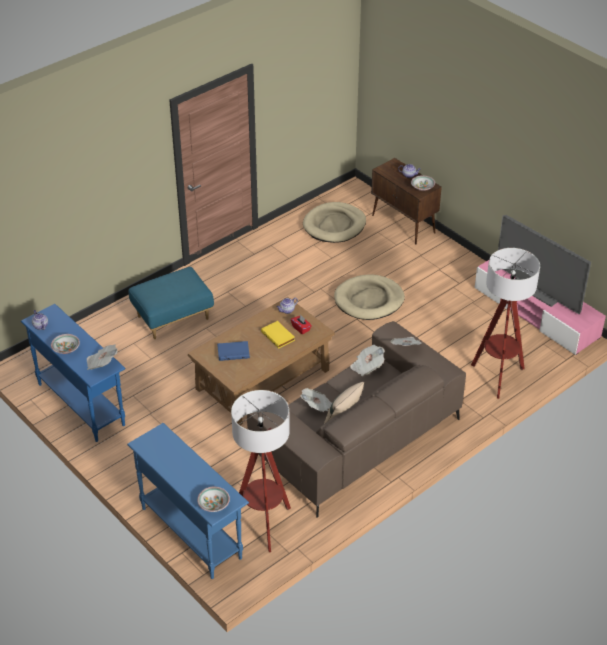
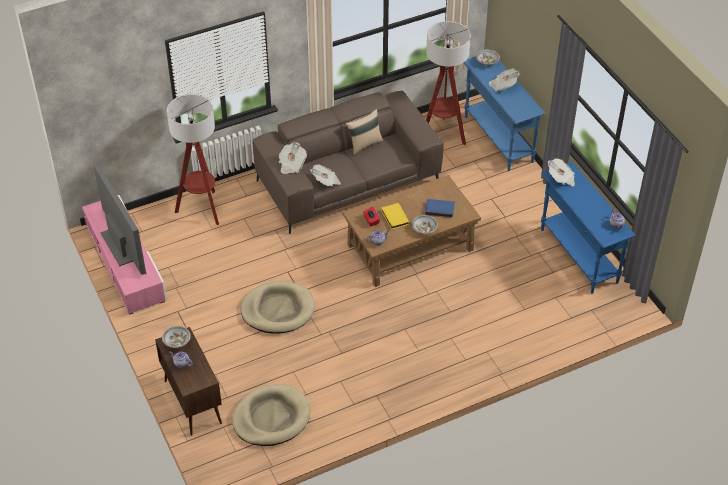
camera: 165 degrees left, 5 degrees up
bowl [51,334,80,354] -> bowl moved to [412,215,438,234]
blue ottoman [129,267,214,339] -> none
newspaper [300,388,332,412] -> newspaper moved to [489,68,520,92]

